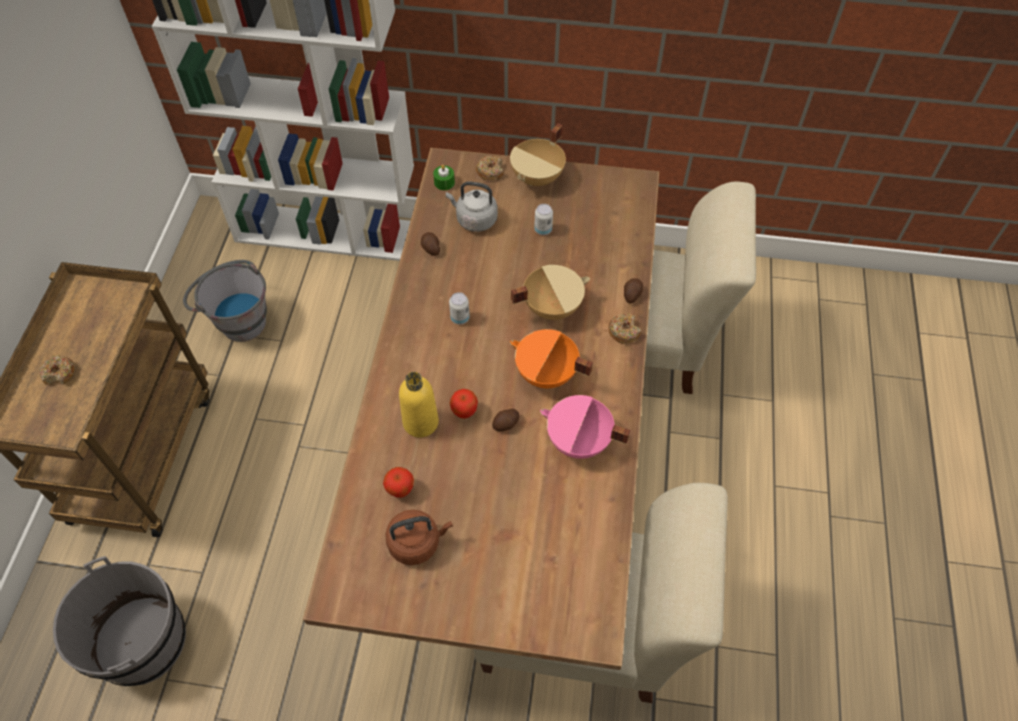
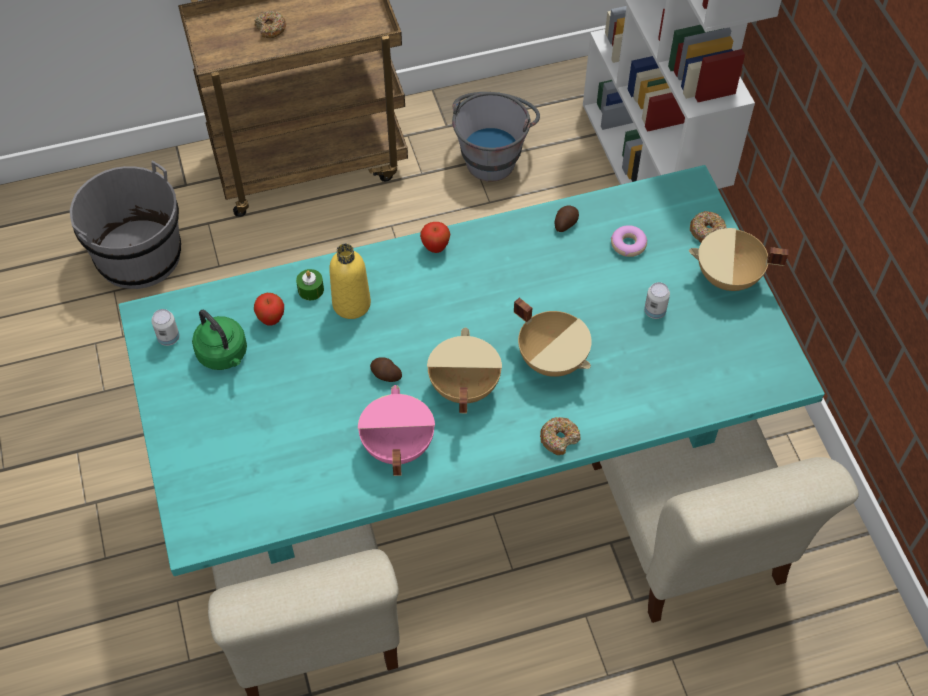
camera: 65 degrees right, 0 degrees up
brown dining table [303,148,659,670] -> turquoise dining table [119,165,825,576]
brown kettle [385,510,453,565] -> green kettle [192,310,247,370]
green candle [433,165,455,190] -> green candle moved to [296,269,324,300]
grey kettle [446,181,498,232] -> donut [611,226,647,257]
can [449,292,470,325] -> can moved to [151,309,180,346]
apple [450,389,478,419] -> apple moved to [420,222,450,253]
orange cooking pot [510,329,593,388] -> beige cooking pot [427,328,502,413]
potato [624,278,643,303] -> none

